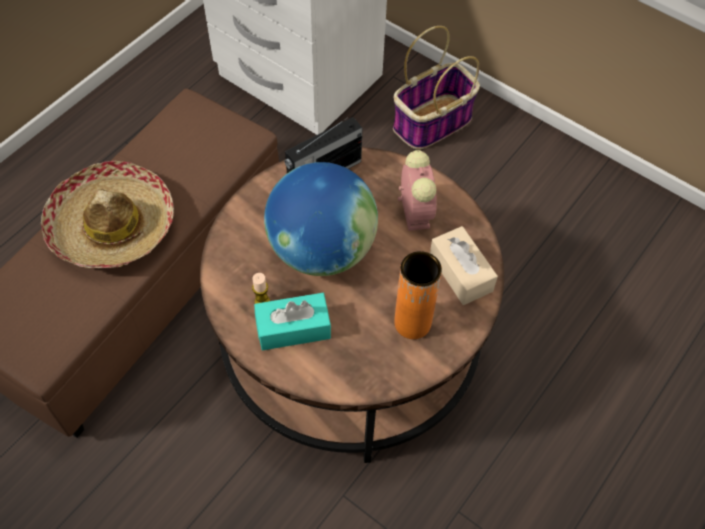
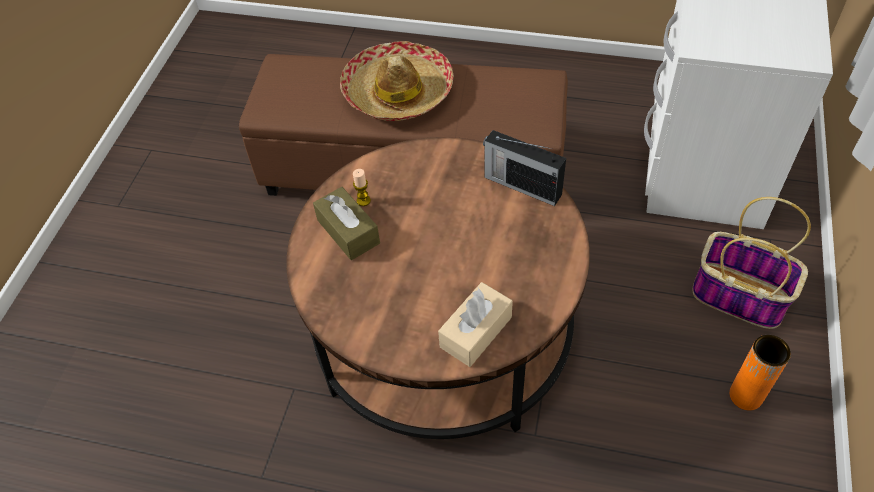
camera: 70 degrees right, 5 degrees down
turquoise tissue box [254,293,331,350] -> brown tissue box [313,187,380,260]
globe [264,162,378,276] -> none
orange vase [394,251,442,339] -> orange vase moved to [729,335,791,411]
alarm clock [398,150,437,231] -> none

